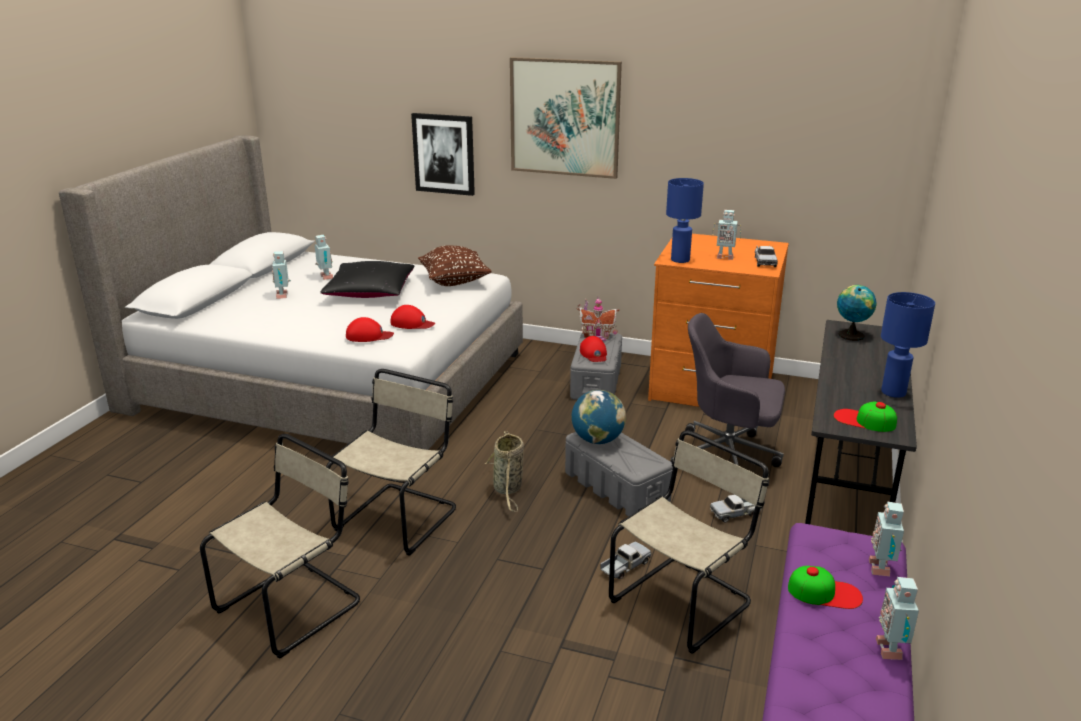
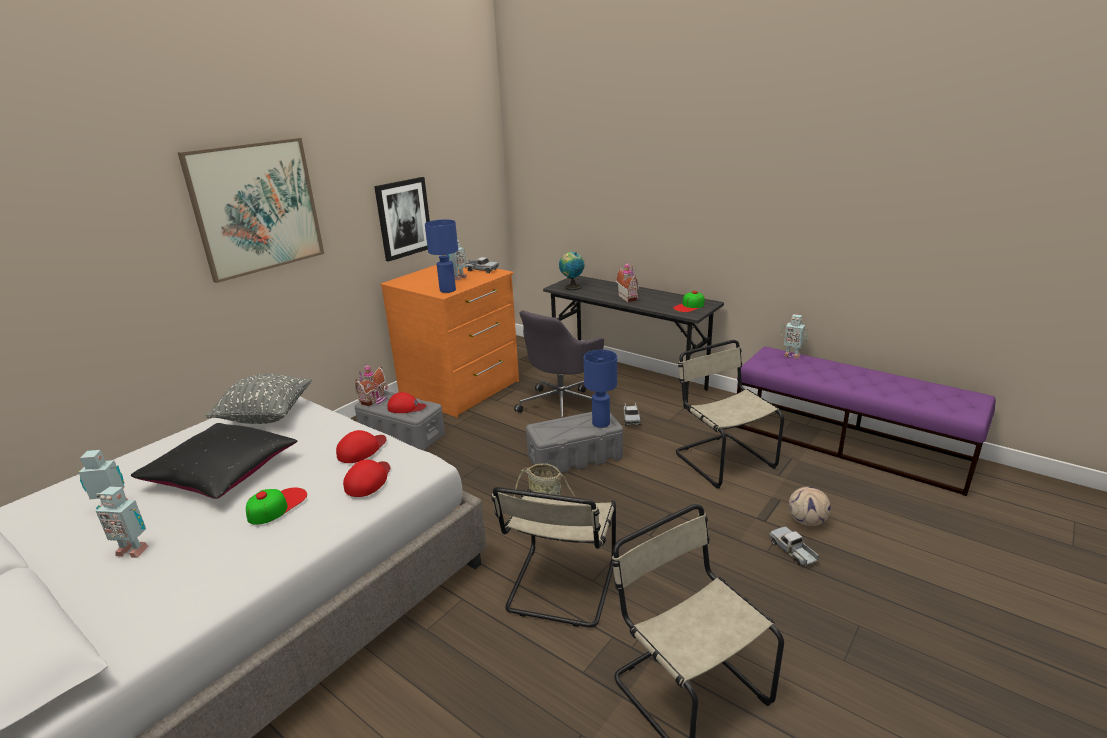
camera: 70 degrees left, 0 degrees up
beige chair [326,369,456,556] -> beige chair turned 120 degrees counterclockwise [491,487,616,627]
picture [411,113,475,196] -> picture moved to [374,177,430,262]
brown pillow [418,246,492,286] -> grey pillow [206,374,312,424]
globe [572,390,626,444] -> none
toy truck [600,542,651,579] -> toy truck moved to [769,527,819,566]
cap [788,566,863,609] -> cap moved to [246,487,307,525]
toy robot [876,577,919,660] -> none
blue table lamp [881,292,935,398] -> blue table lamp moved to [584,350,617,428]
none -> toy house [616,262,639,302]
none -> football [789,487,831,526]

